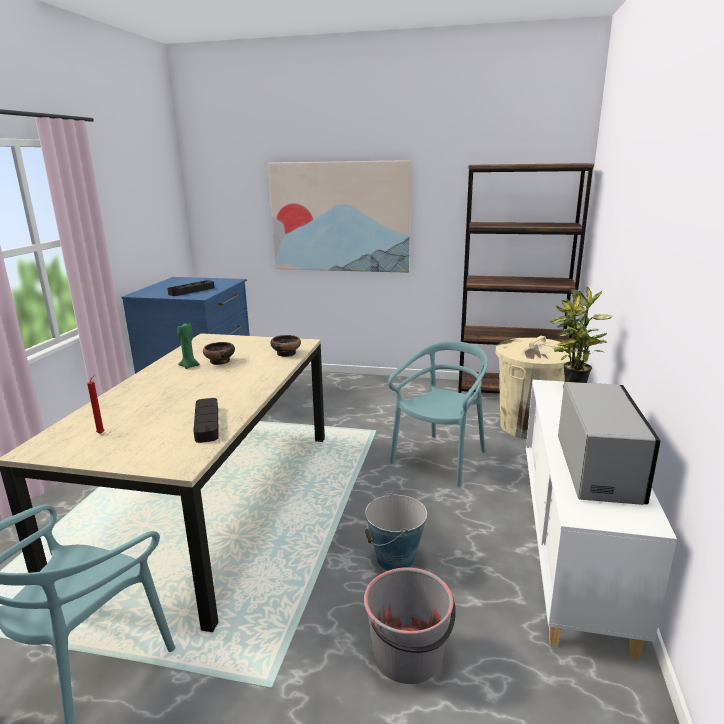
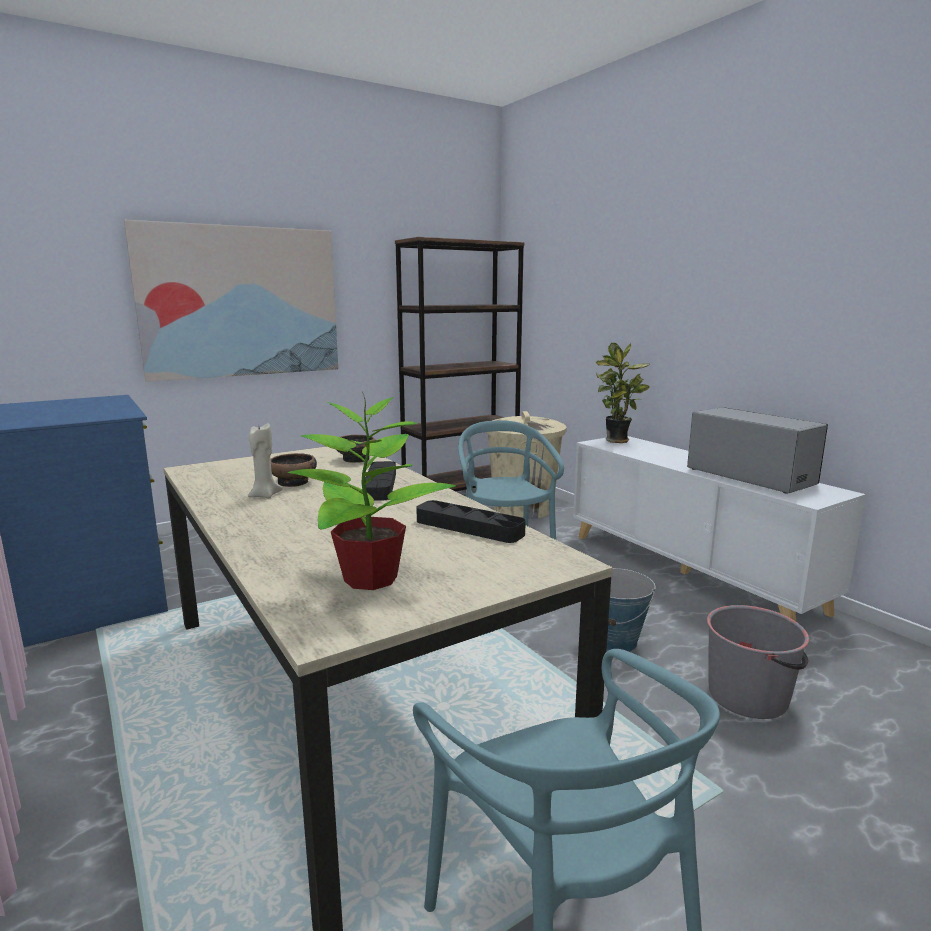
camera: 45 degrees left, 5 degrees down
red candle [87,375,104,434] -> potted plant [288,392,456,590]
black tray [167,280,214,296] -> black tray moved to [365,461,396,501]
green candle [177,322,200,369] -> beige candle [248,424,283,499]

